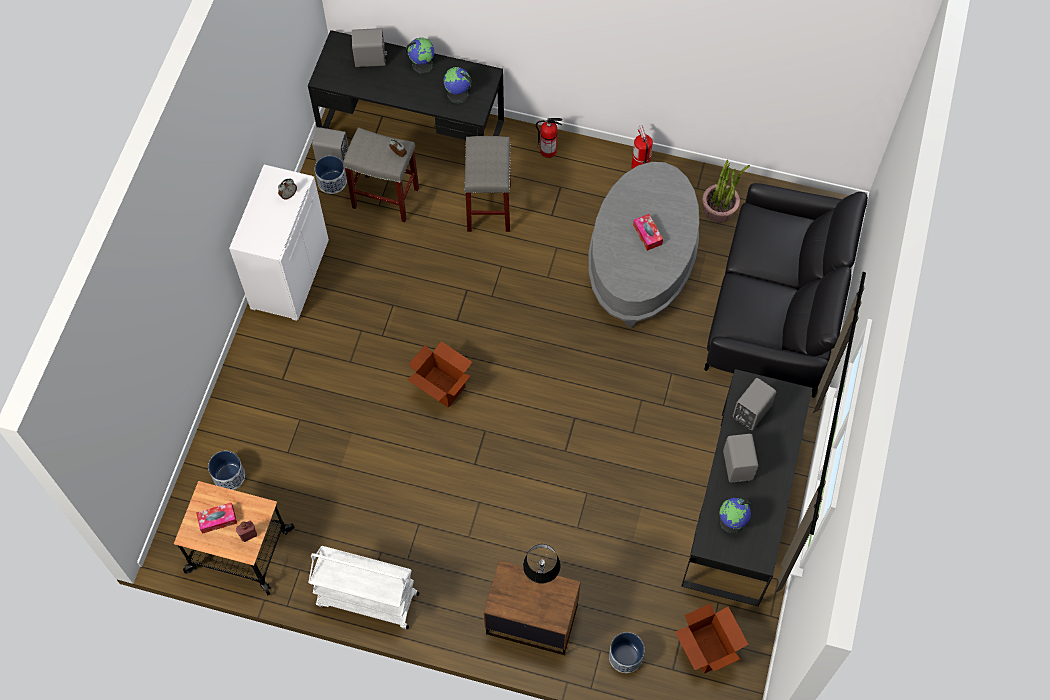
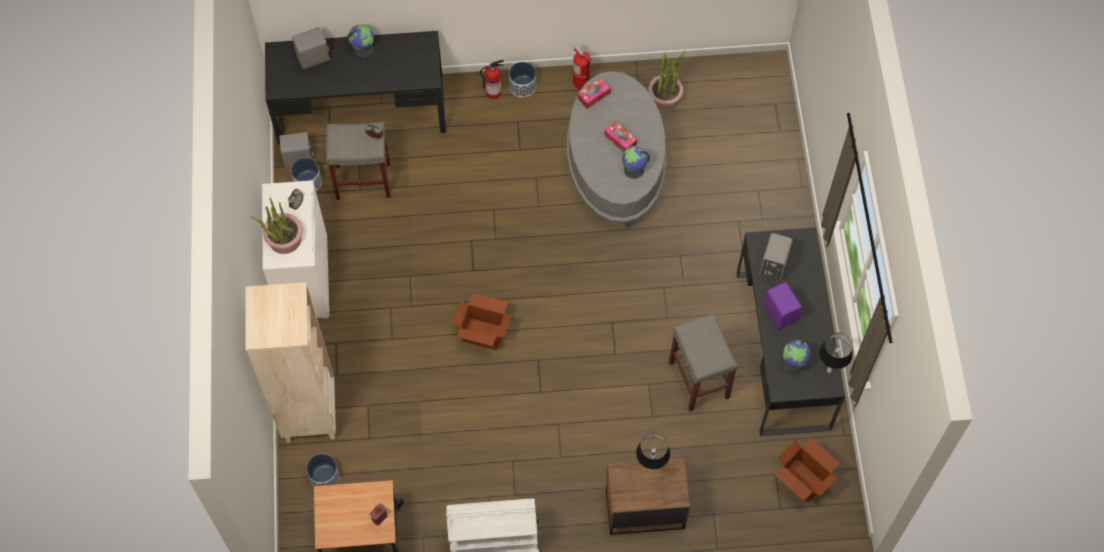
camera: 20 degrees left, 0 degrees up
tissue box [196,502,237,534] -> tissue box moved to [578,78,611,109]
globe [444,67,472,103] -> globe moved to [622,146,650,179]
grey stool [464,136,511,232] -> grey stool moved to [669,314,738,412]
planter [609,632,645,673] -> planter moved to [509,62,536,98]
black sofa [704,183,868,398] -> none
grey speaker [723,434,758,483] -> purple speaker [764,282,802,330]
none -> beige bookcase [245,282,336,443]
none -> potted plant [250,198,303,254]
none -> table lamp [819,333,853,373]

